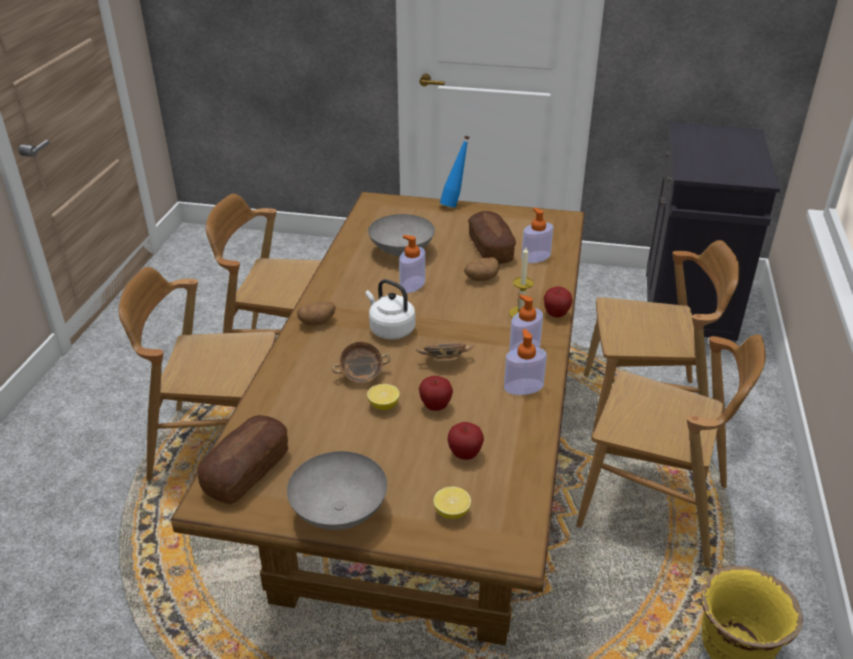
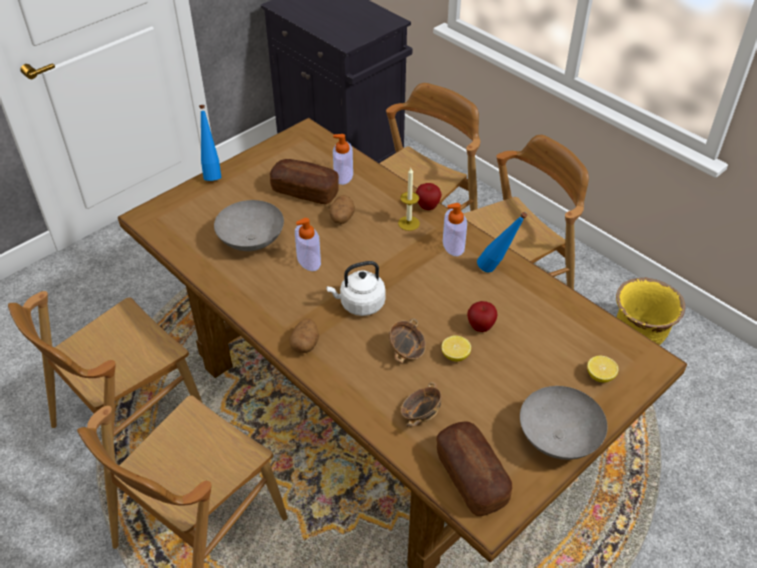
camera: 55 degrees left, 10 degrees up
bowl [416,343,474,362] -> bowl moved to [401,382,442,427]
apple [448,422,484,460] -> none
soap dispenser [504,329,547,395] -> blue bottle [477,212,527,273]

